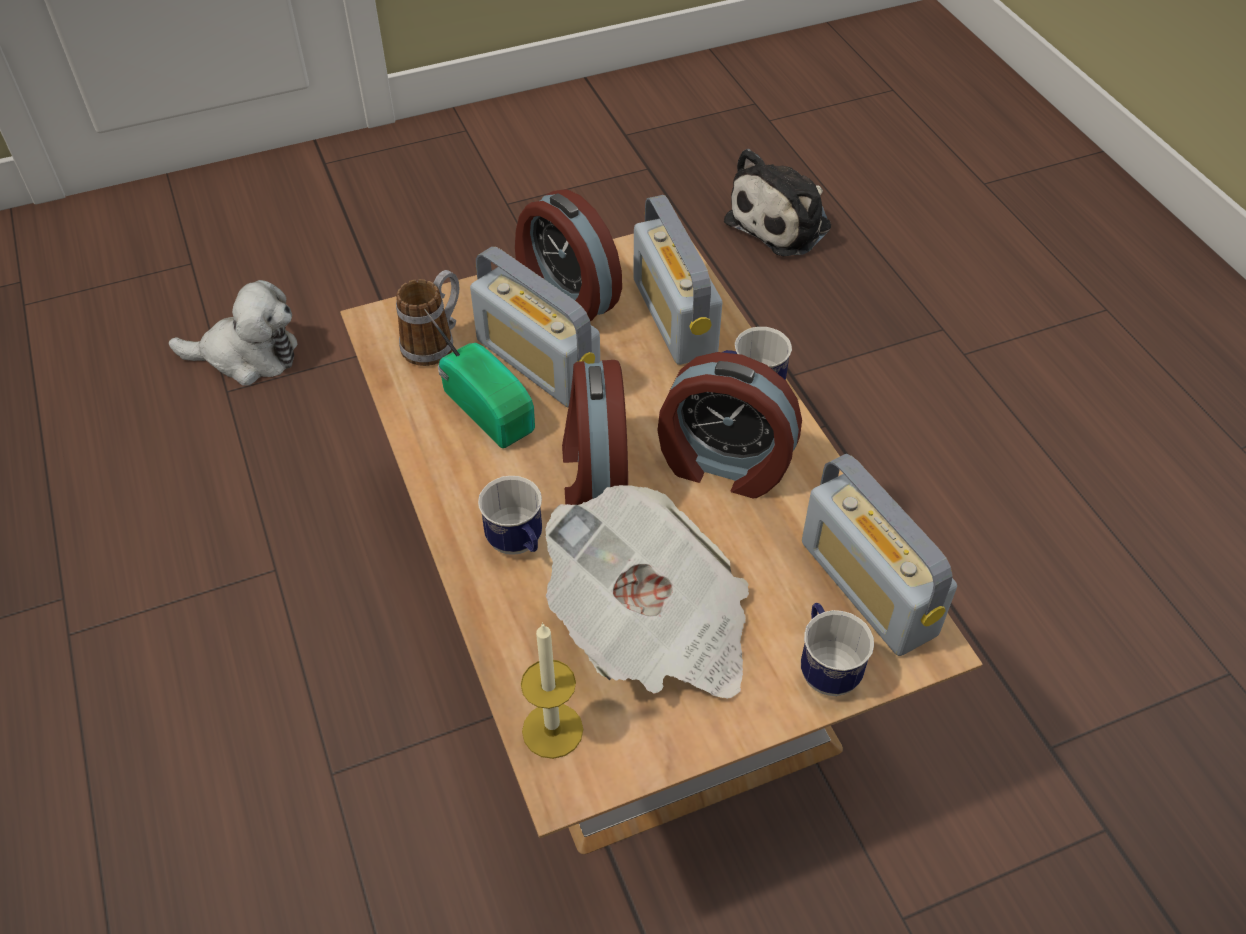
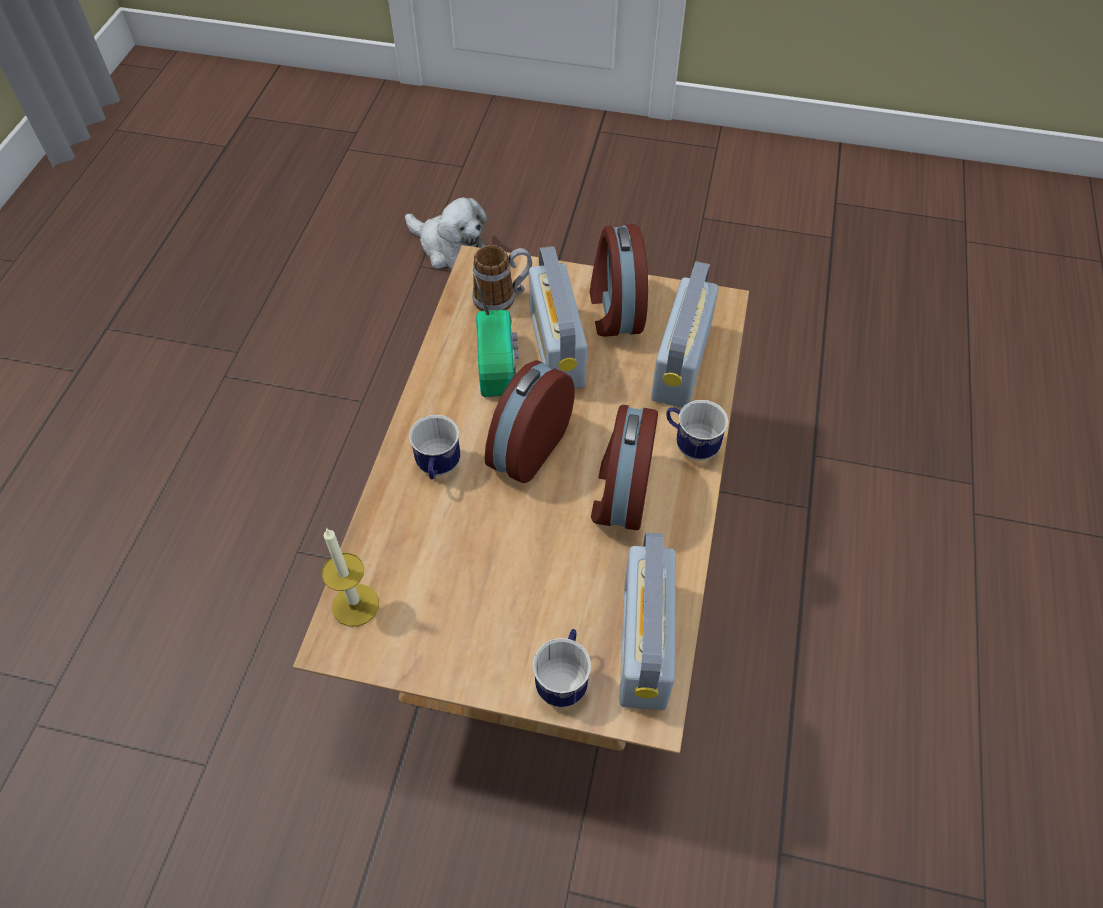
camera: 35 degrees right, 5 degrees up
newspaper [545,485,749,699] -> none
alarm clock [658,352,802,498] -> alarm clock turned 45 degrees clockwise [591,405,658,530]
plush toy [724,149,831,257] -> none

